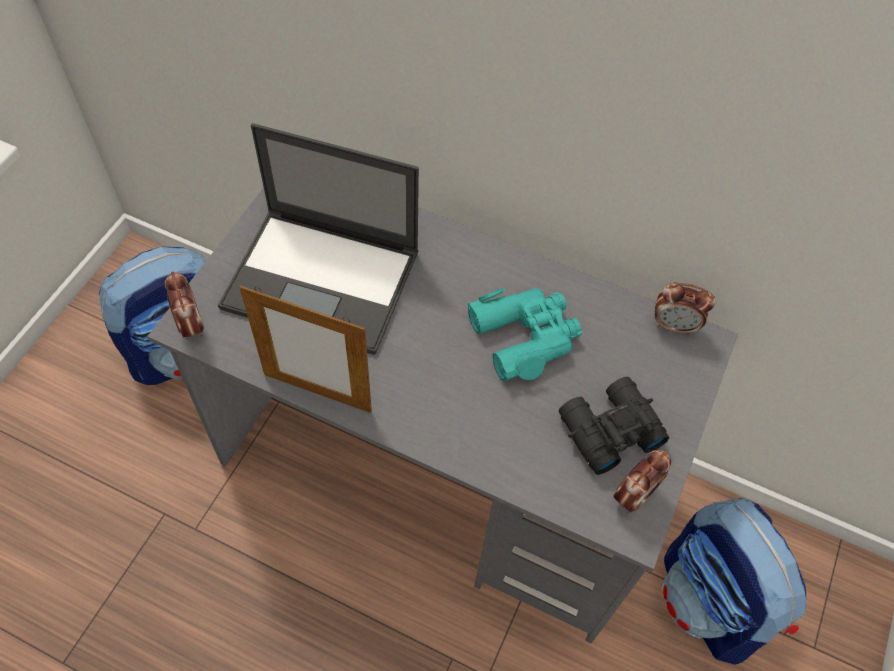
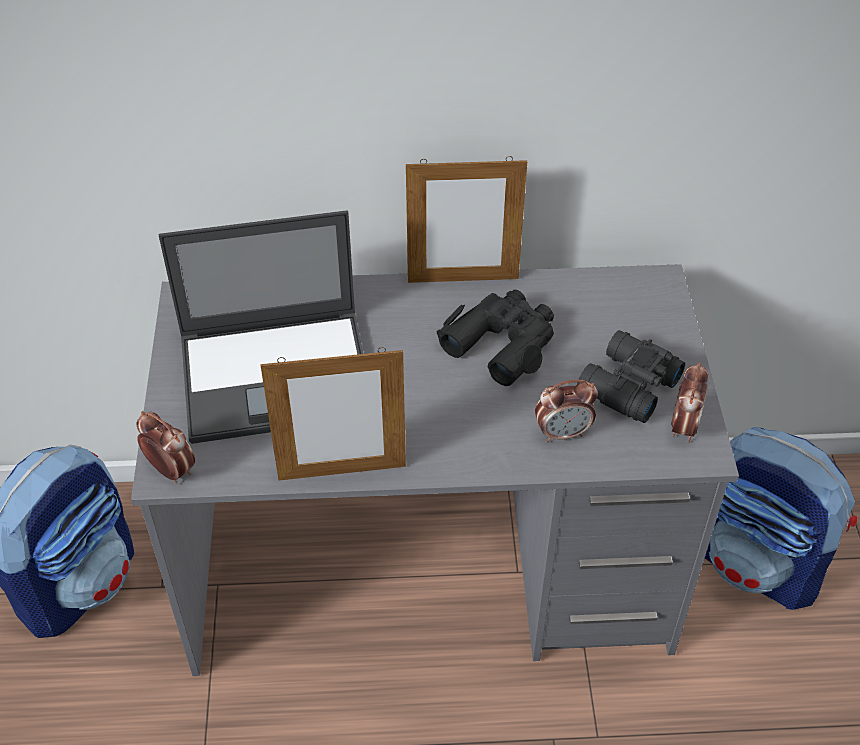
camera: 25 degrees left, 10 degrees down
turquoise binoculars [467,288,582,381] -> black binoculars [437,290,554,386]
alarm clock [655,282,715,335] -> alarm clock moved to [535,380,598,443]
none -> picture frame [406,156,527,283]

